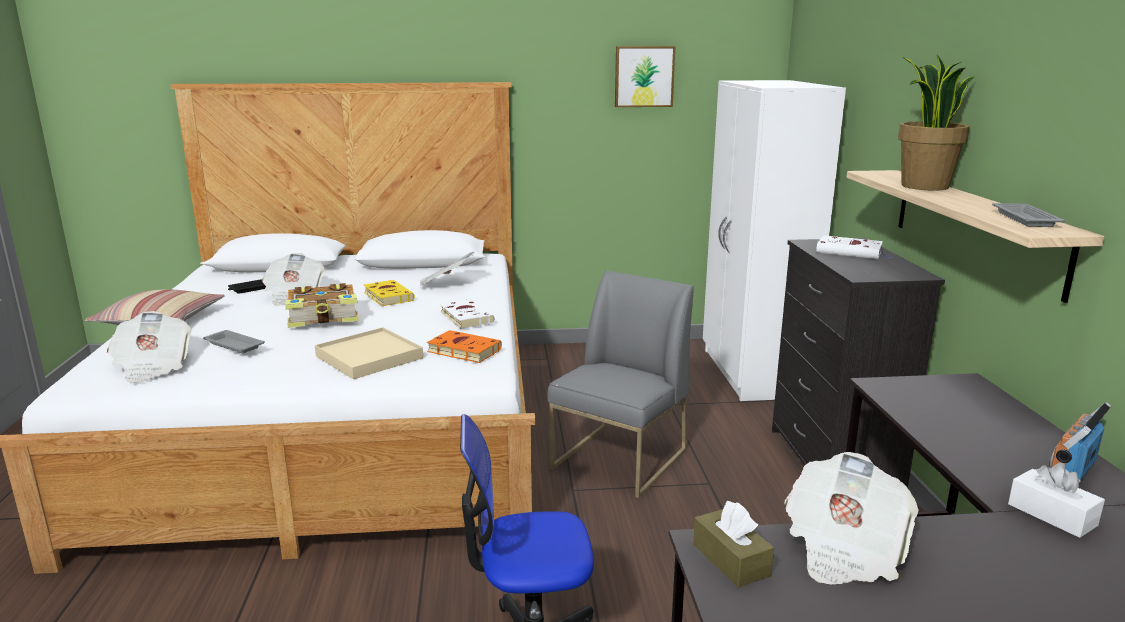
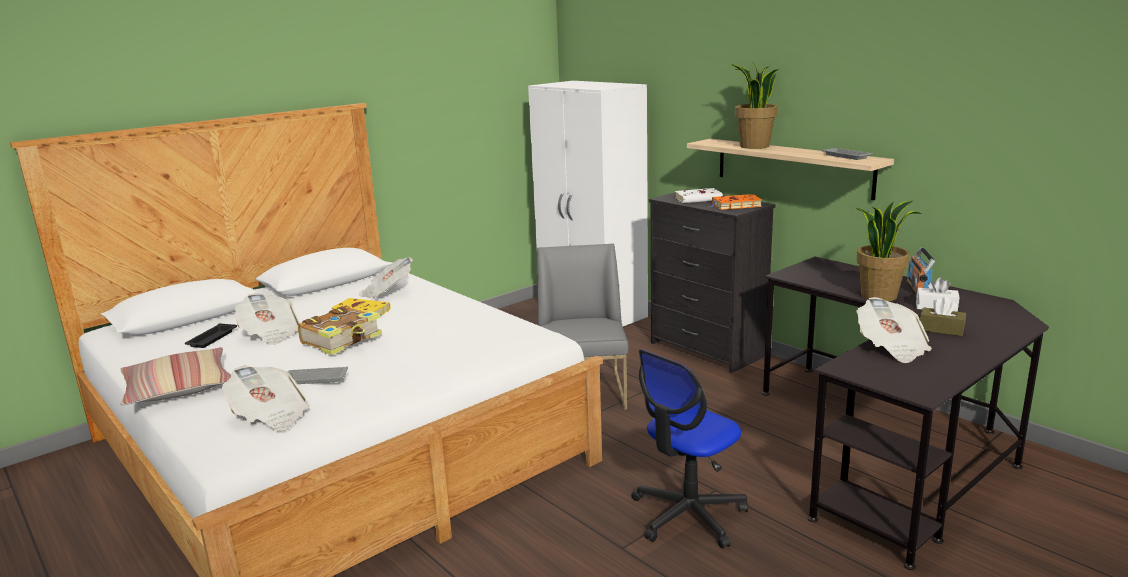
camera: 35 degrees left, 0 degrees up
beige tray [315,327,423,379] -> none
orange book [427,330,502,363] -> orange book moved to [708,194,762,210]
white book [440,299,495,329] -> none
picture [615,46,675,107] -> none
brown tissue box [693,501,774,588] -> brown tissue box moved to [920,297,966,336]
none -> potted plant [856,200,922,302]

